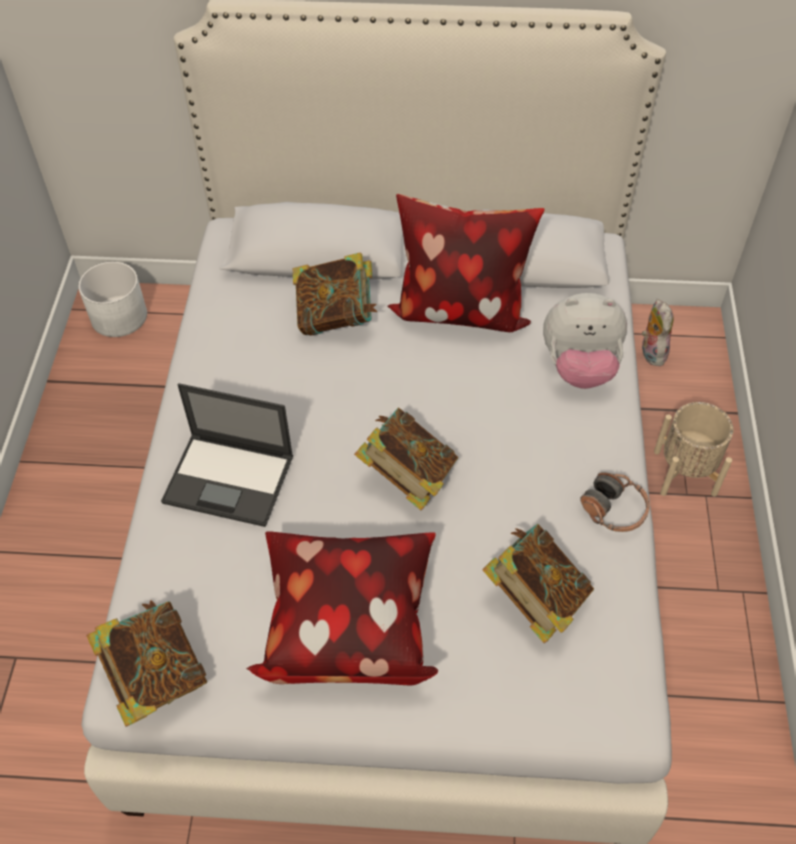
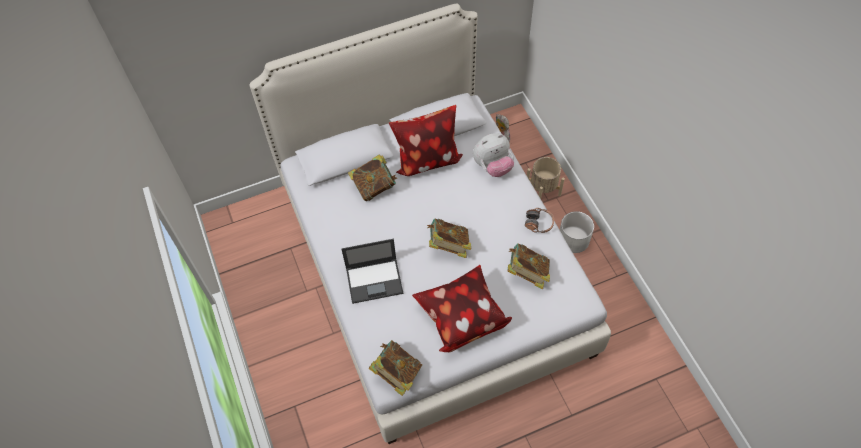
camera: 25 degrees left, 5 degrees up
white planter [78,261,147,337] -> white planter moved to [560,211,594,253]

